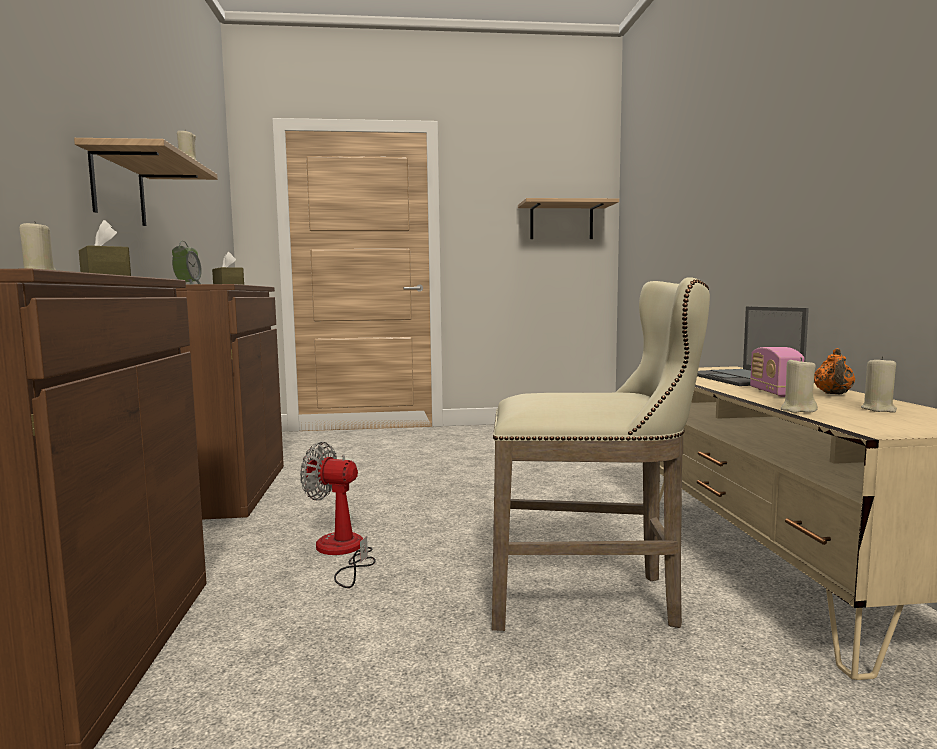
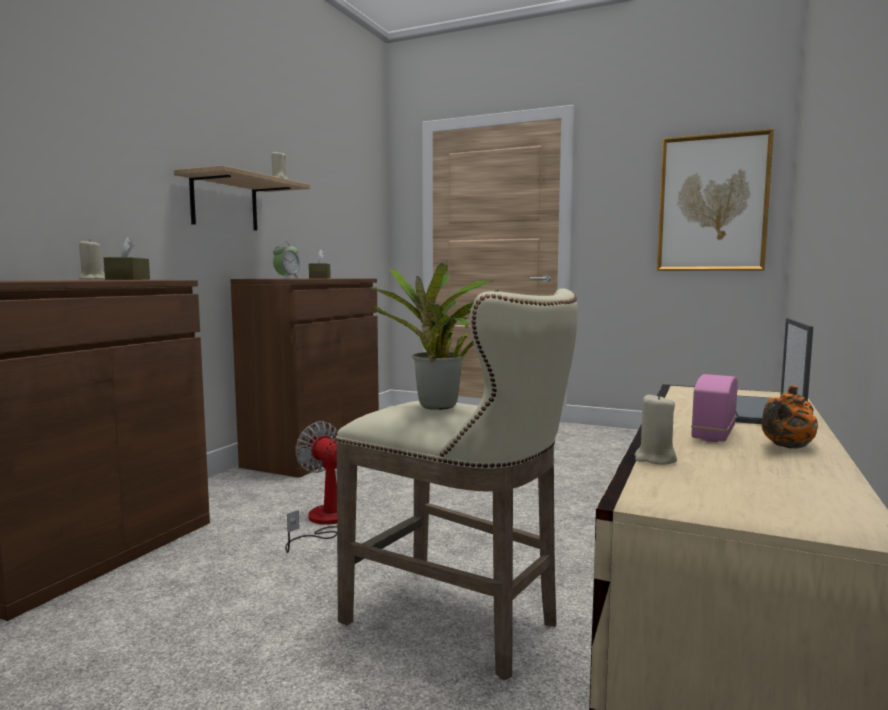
camera: 30 degrees right, 0 degrees up
shelf [518,198,619,239] -> picture [657,129,774,271]
beige candle [861,356,897,413] -> none
none -> potted plant [370,263,499,410]

